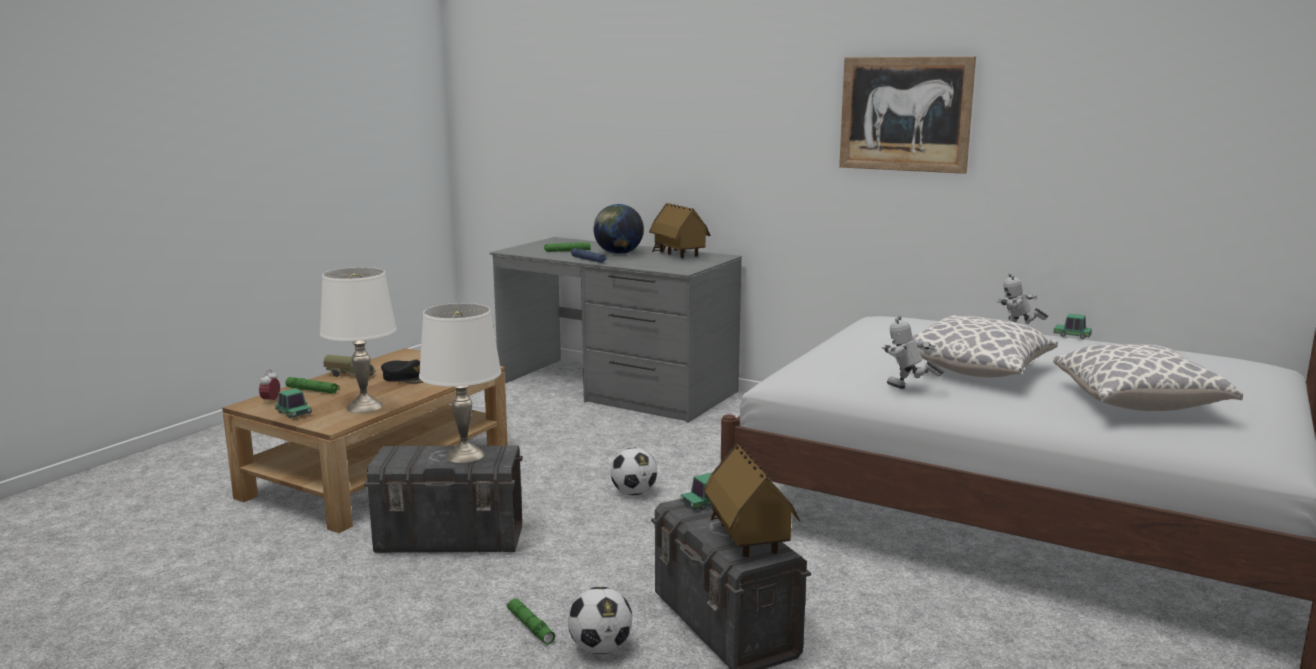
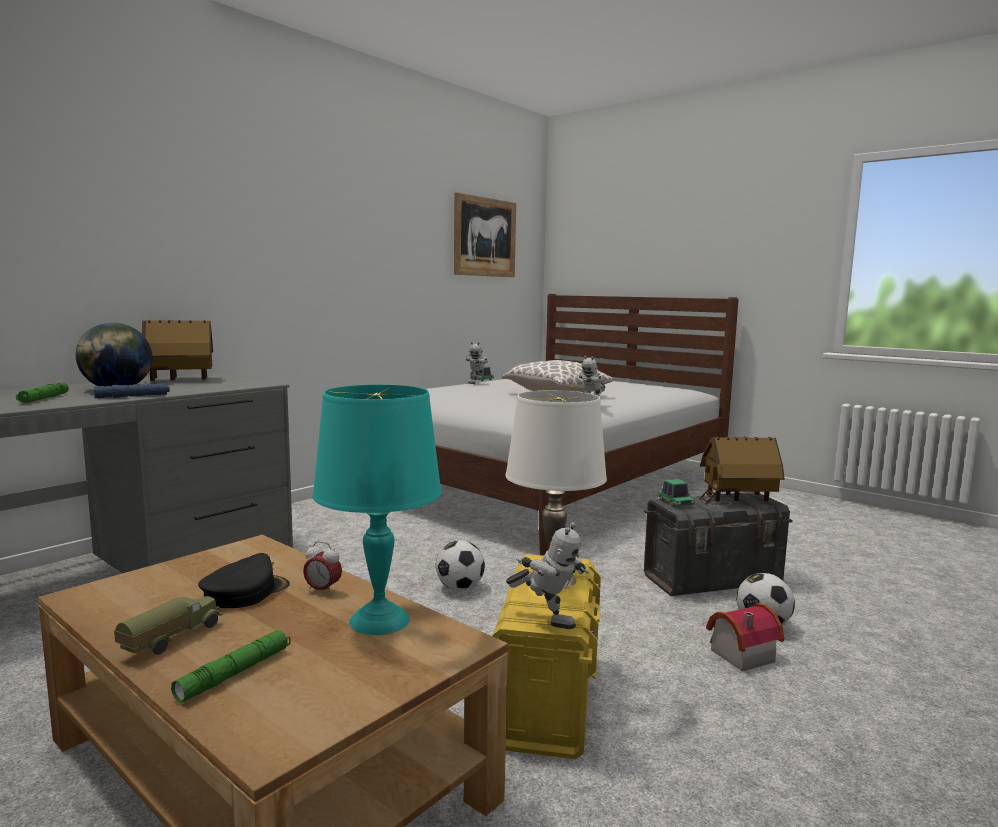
camera: 80 degrees left, 5 degrees down
alarm clock [259,370,280,404] -> alarm clock moved to [303,541,342,595]
toy car [275,388,312,418] -> none
white table lamp [320,267,397,413] -> turquoise table lamp [312,384,442,635]
grey storage box [364,446,523,553] -> yellow storage box [493,554,601,759]
green flashlight [507,598,555,645] -> toy house [706,603,784,671]
picture [839,56,976,174] -> picture moved to [454,193,516,277]
pillow [1053,344,1243,411] -> none
none -> toy robot [506,522,589,629]

